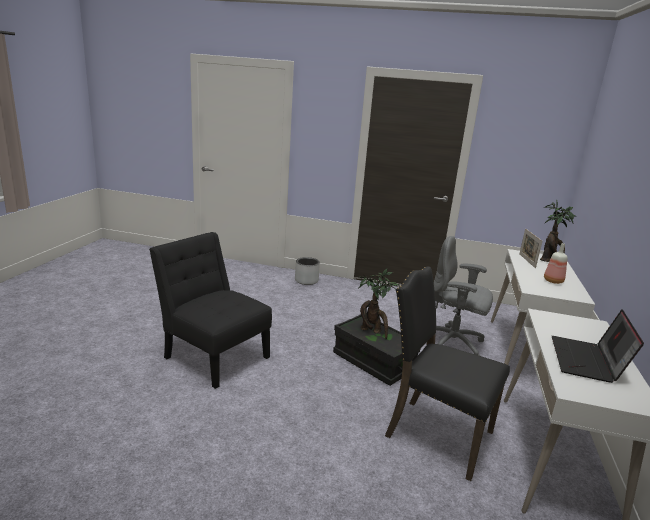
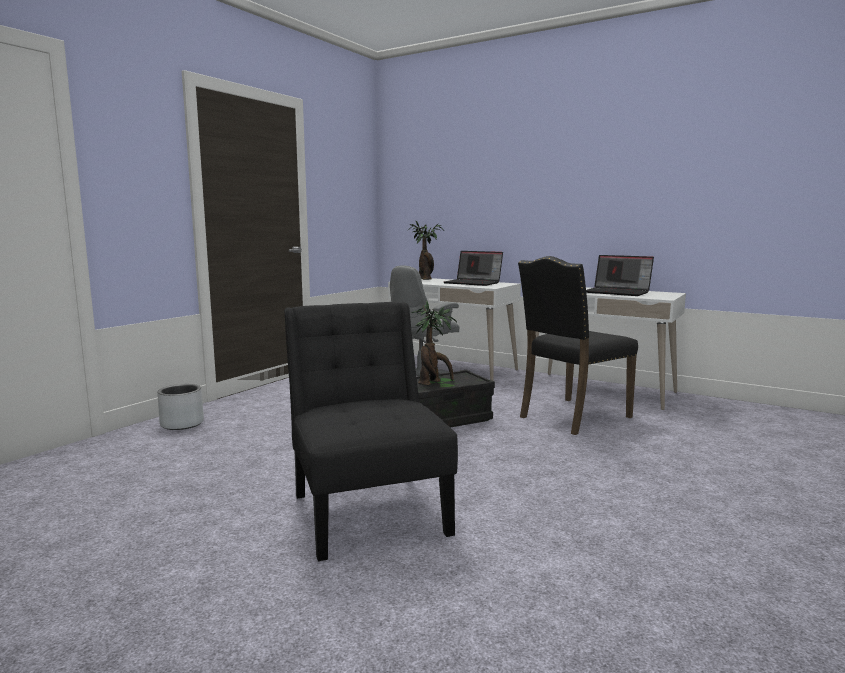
camera: 70 degrees left, 10 degrees down
black chair [149,232,272,389] -> black chair turned 105 degrees clockwise [284,302,458,561]
picture frame [520,229,542,268] -> none
bottle [544,243,568,284] -> laptop [444,251,503,286]

